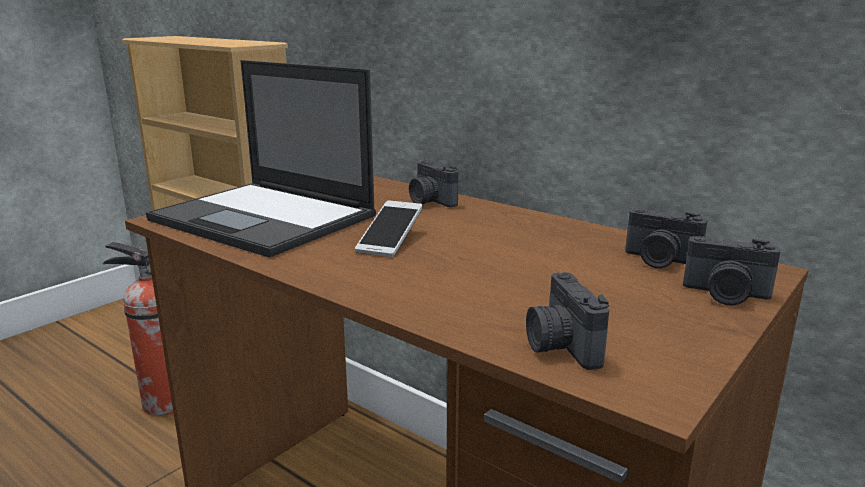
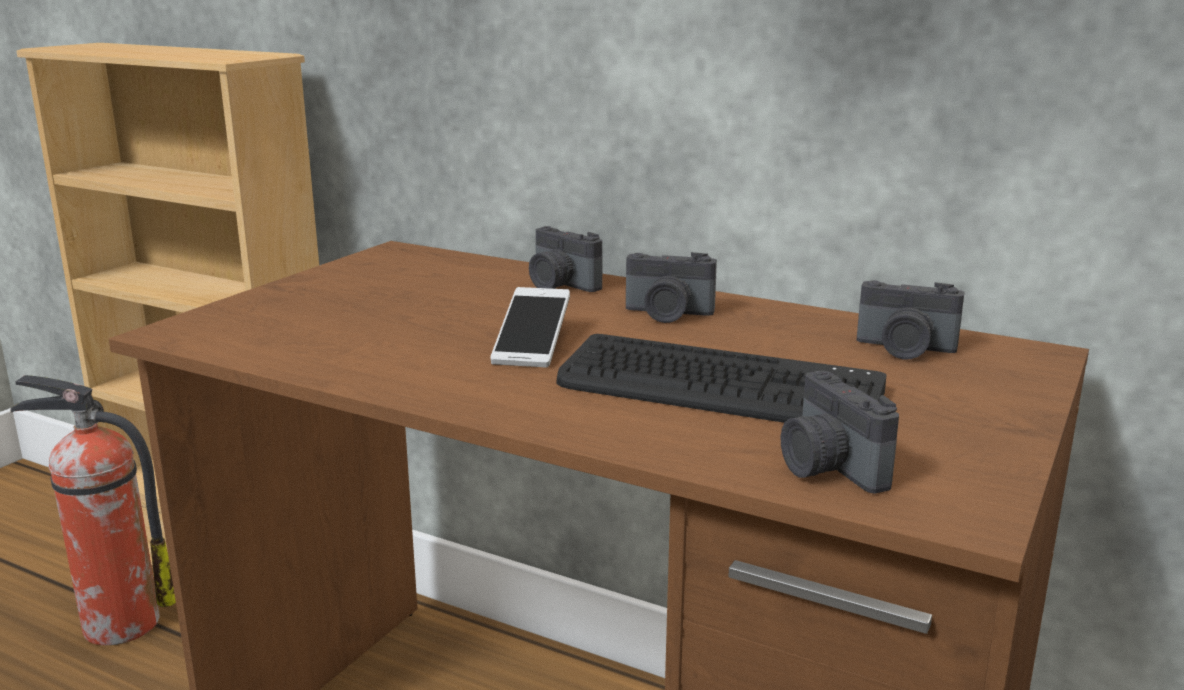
camera: 10 degrees left, 0 degrees up
laptop [146,60,376,258] -> none
camera [683,236,780,305] -> camera moved to [626,252,717,323]
none -> keyboard [557,334,887,423]

